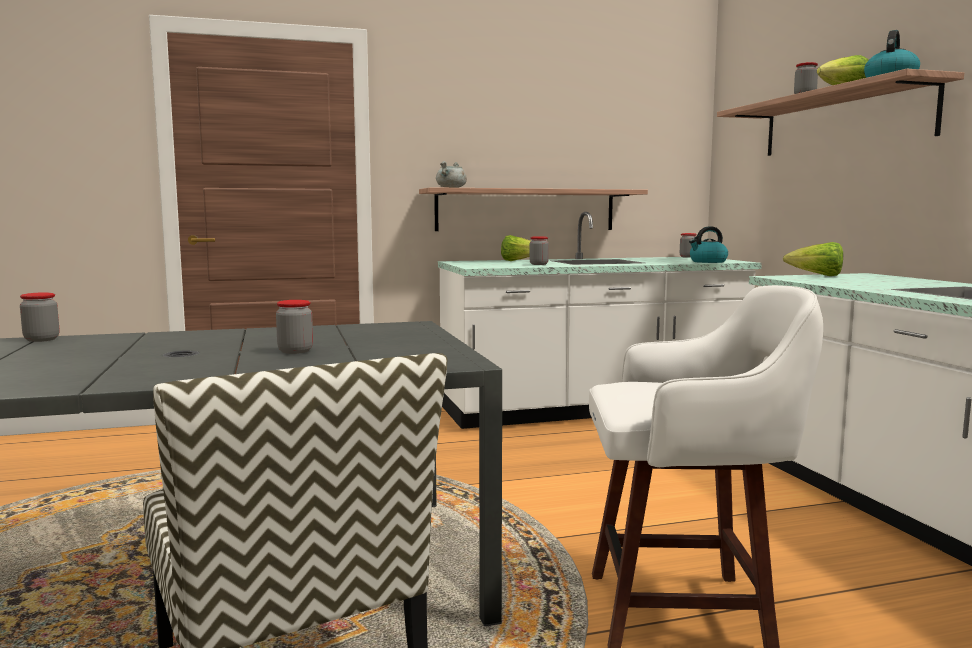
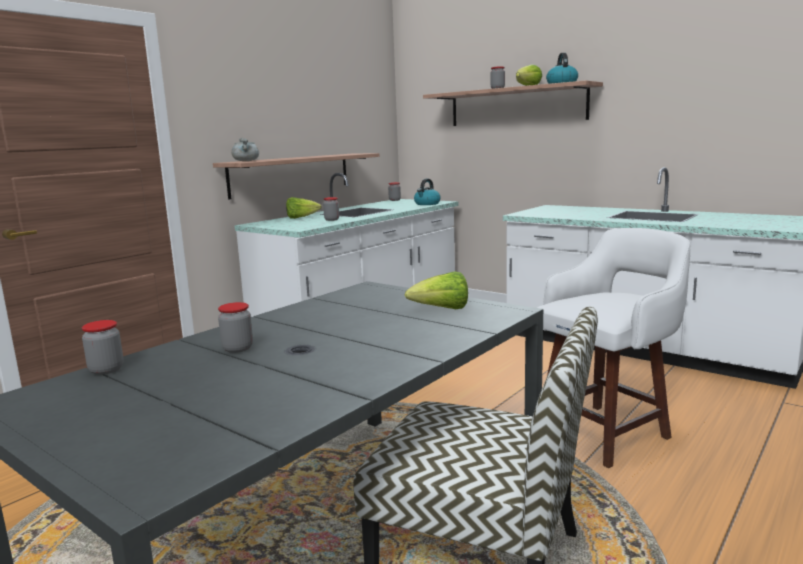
camera: 35 degrees left, 5 degrees up
jar [276,300,313,354] -> jar moved to [218,302,253,353]
lettuce [783,242,843,276] -> lettuce moved to [405,271,468,309]

